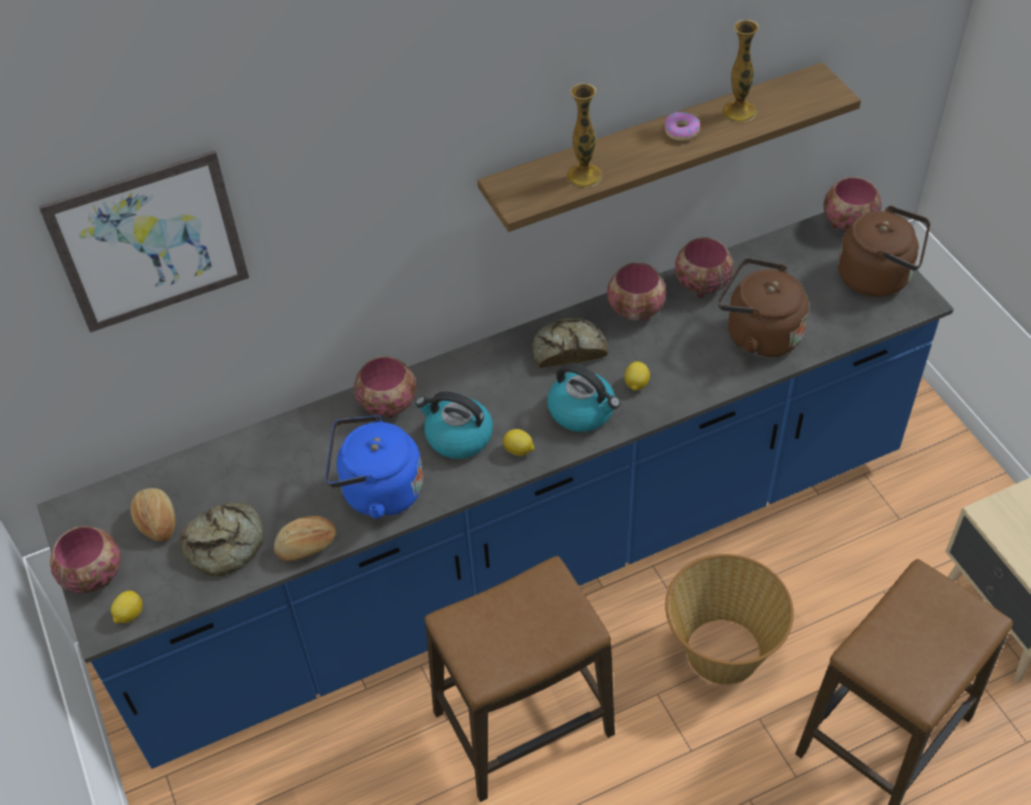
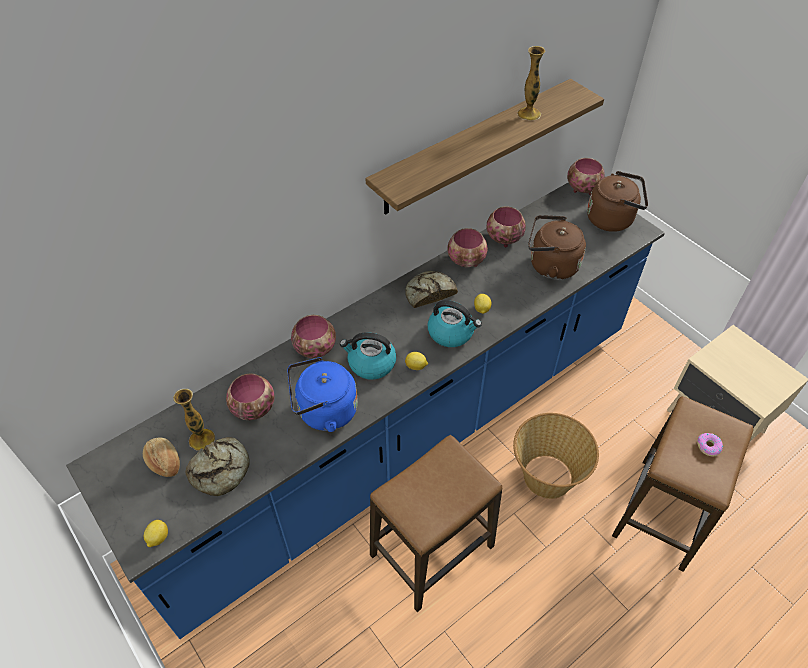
camera: 15 degrees left, 0 degrees up
picture [39,150,249,333] -> none
bowl [50,526,121,593] -> bowl moved to [226,373,275,420]
bread [274,516,336,561] -> none
vase [566,83,602,187] -> vase moved to [173,389,215,451]
donut [665,112,700,141] -> donut moved to [697,433,723,456]

